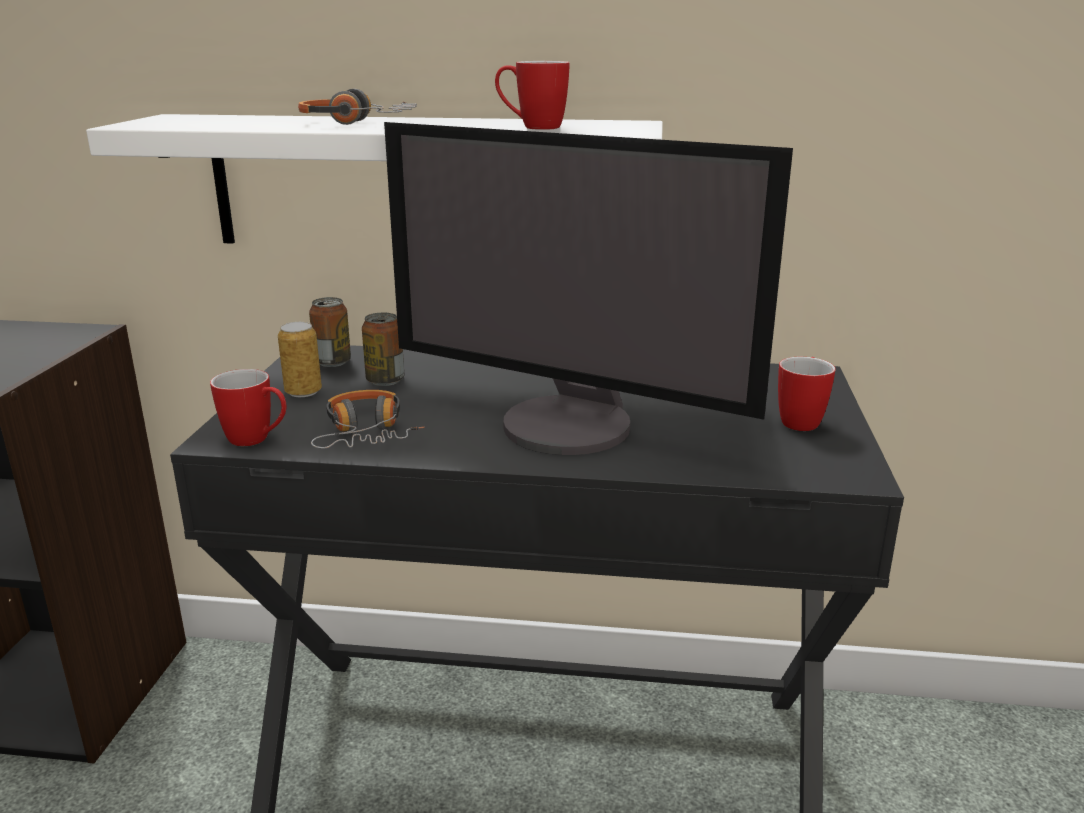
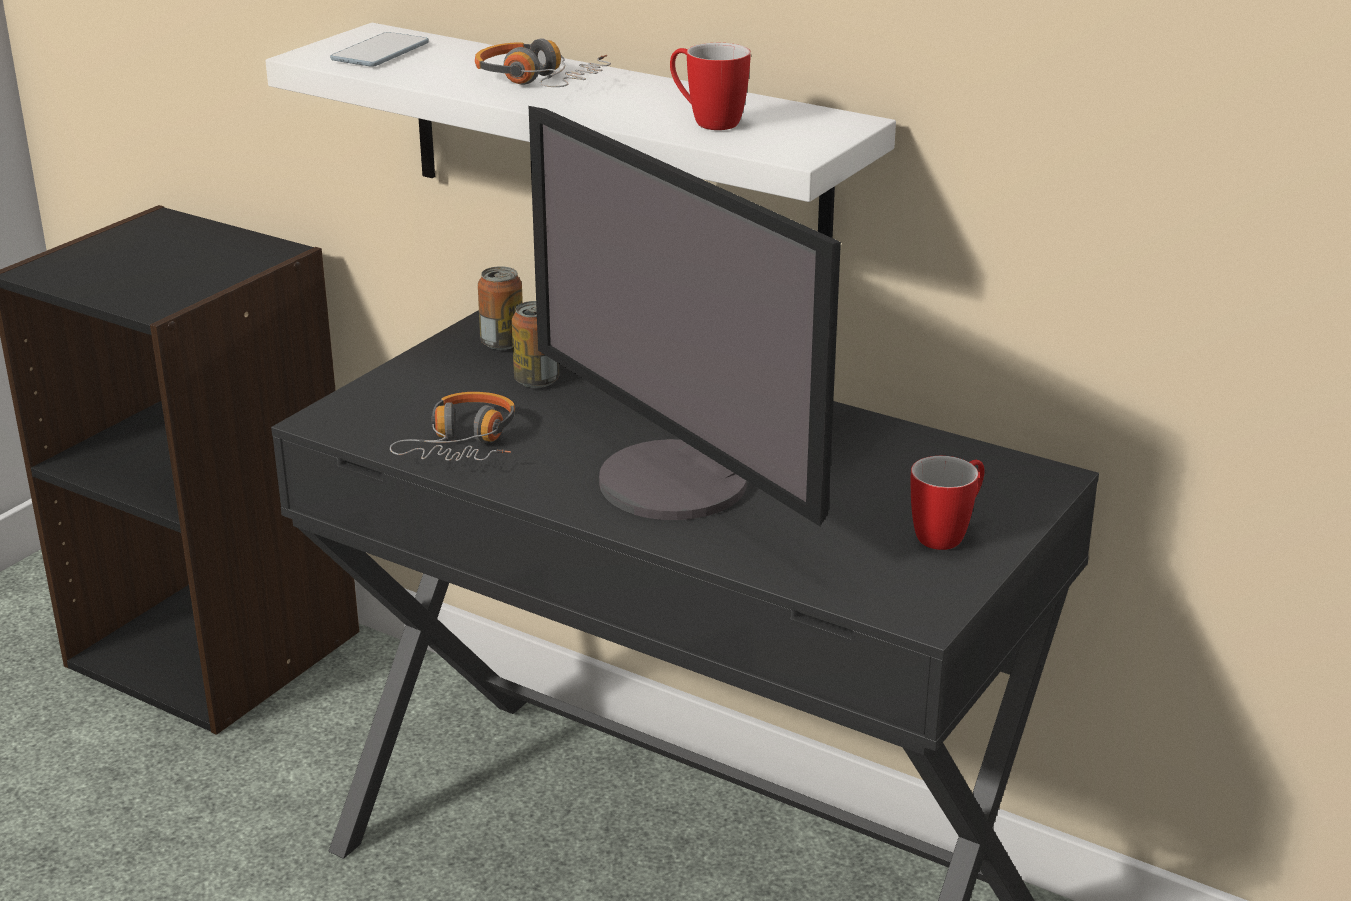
camera: 25 degrees right, 5 degrees up
mug [210,369,286,446] -> none
can [278,322,322,397] -> none
none -> phone [330,32,429,67]

